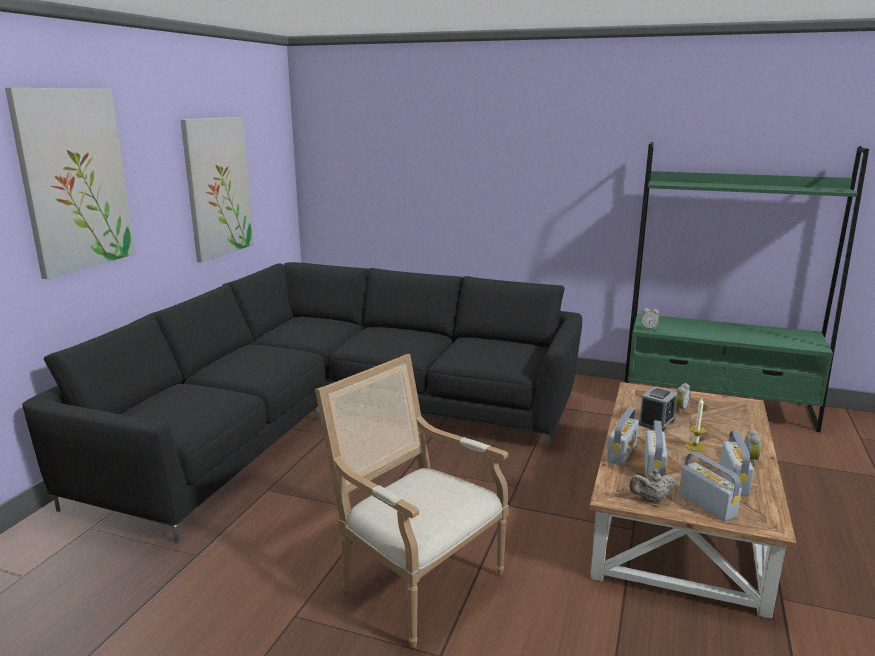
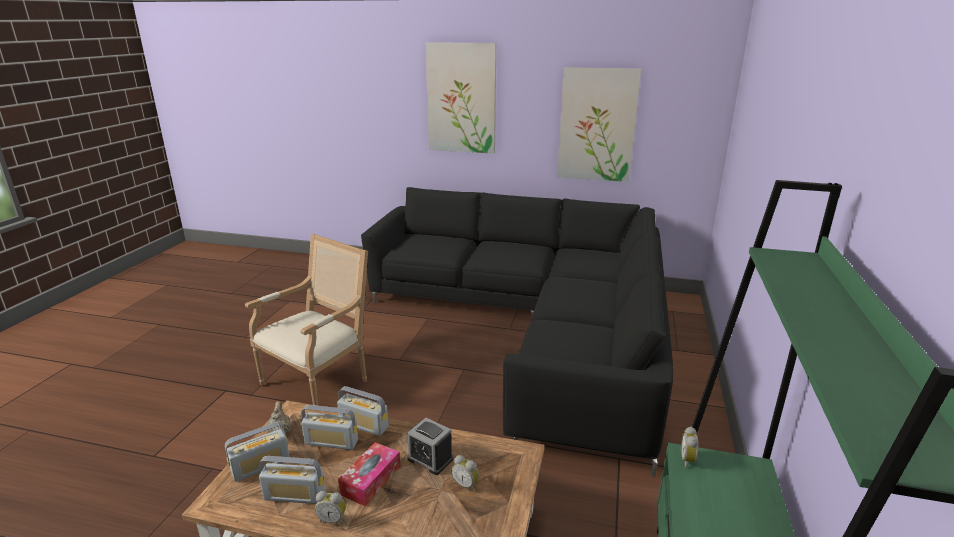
camera: 85 degrees right, 5 degrees up
candle [685,398,707,451] -> tissue box [338,442,401,506]

